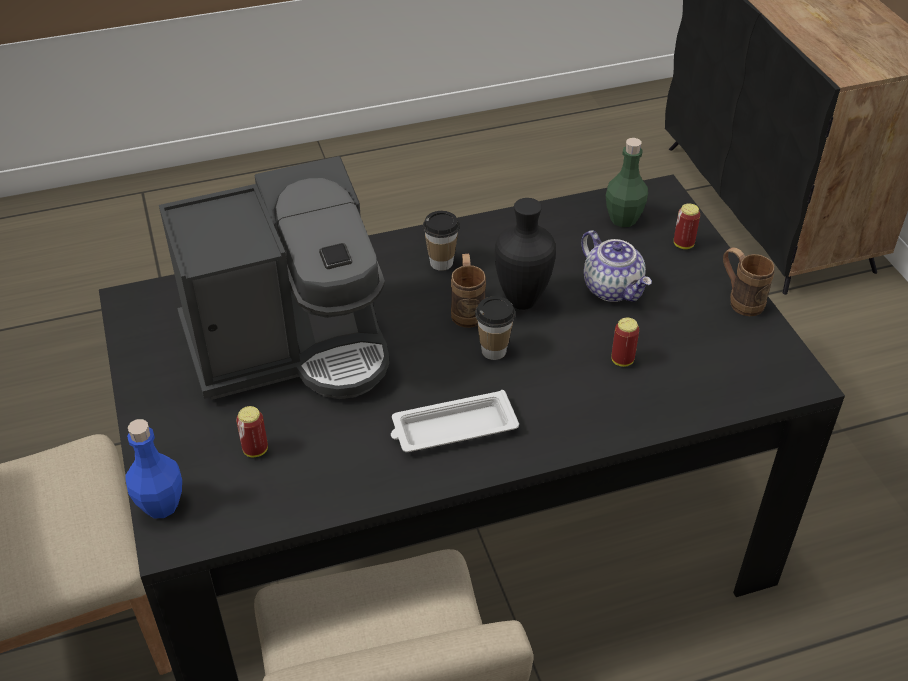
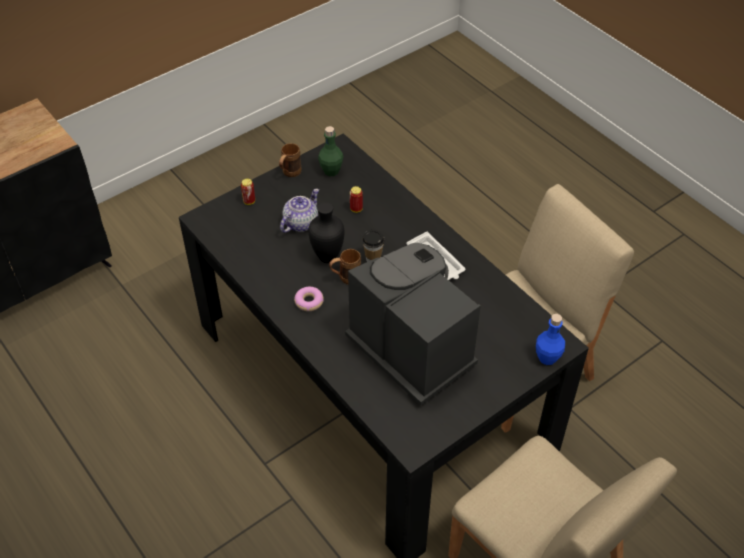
camera: 110 degrees left, 5 degrees up
can [236,406,268,457] -> none
cup [423,211,460,271] -> donut [294,287,324,311]
green bottle [606,138,648,227] -> green bottle moved to [318,126,344,176]

